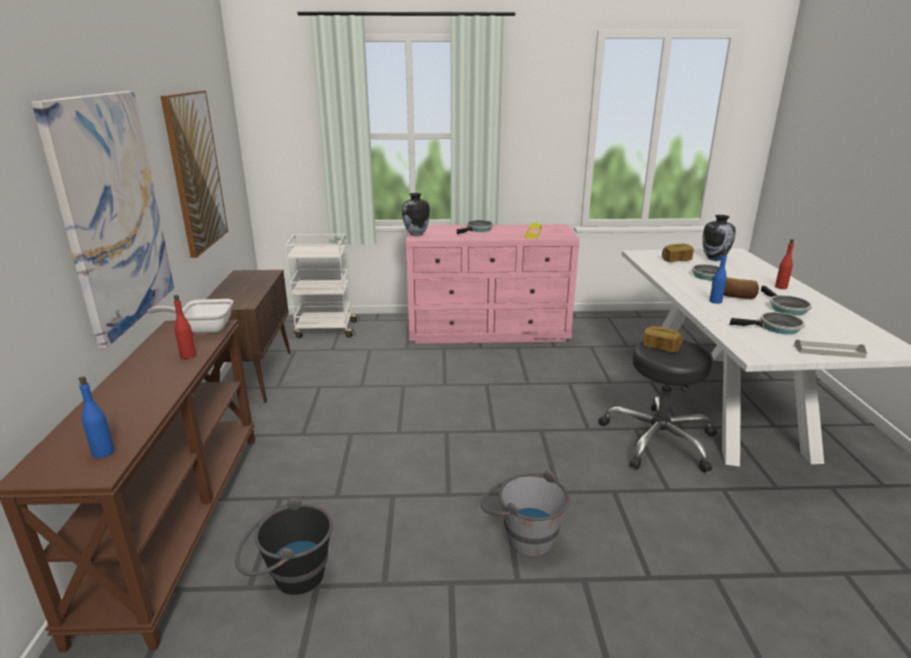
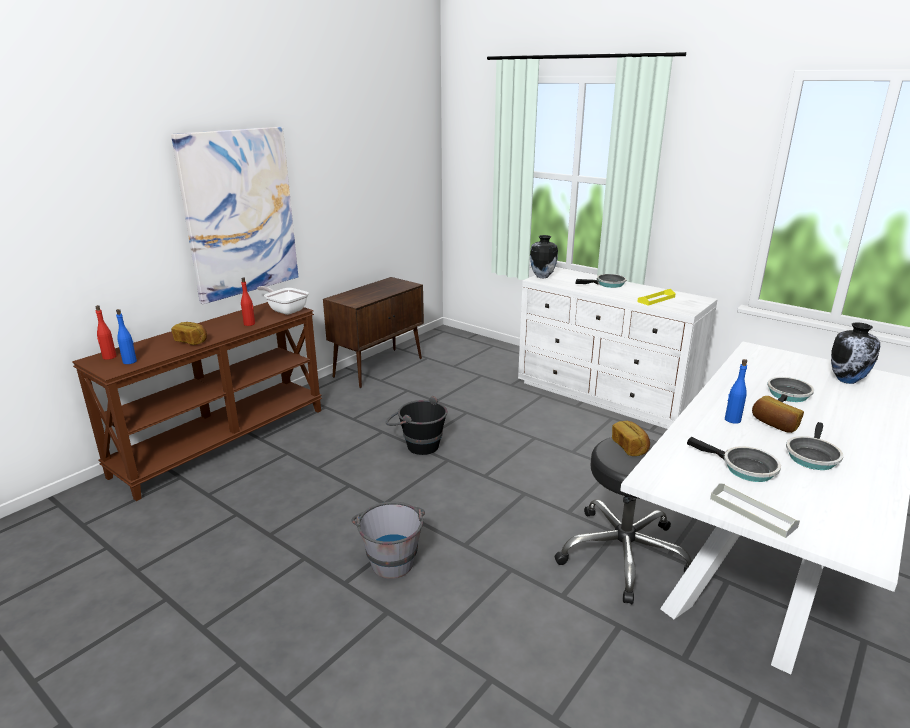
camera: 40 degrees right, 0 degrees up
picture [160,90,228,258] -> none
black bucket [235,498,333,595] -> black bucket moved to [386,396,447,455]
white cart [285,234,360,338] -> none
pink dresser [406,224,580,344] -> white dresser [518,268,718,429]
bread [662,244,694,262] -> bread moved to [171,322,207,345]
red bottle [775,239,794,289] -> red bottle moved to [95,305,117,360]

